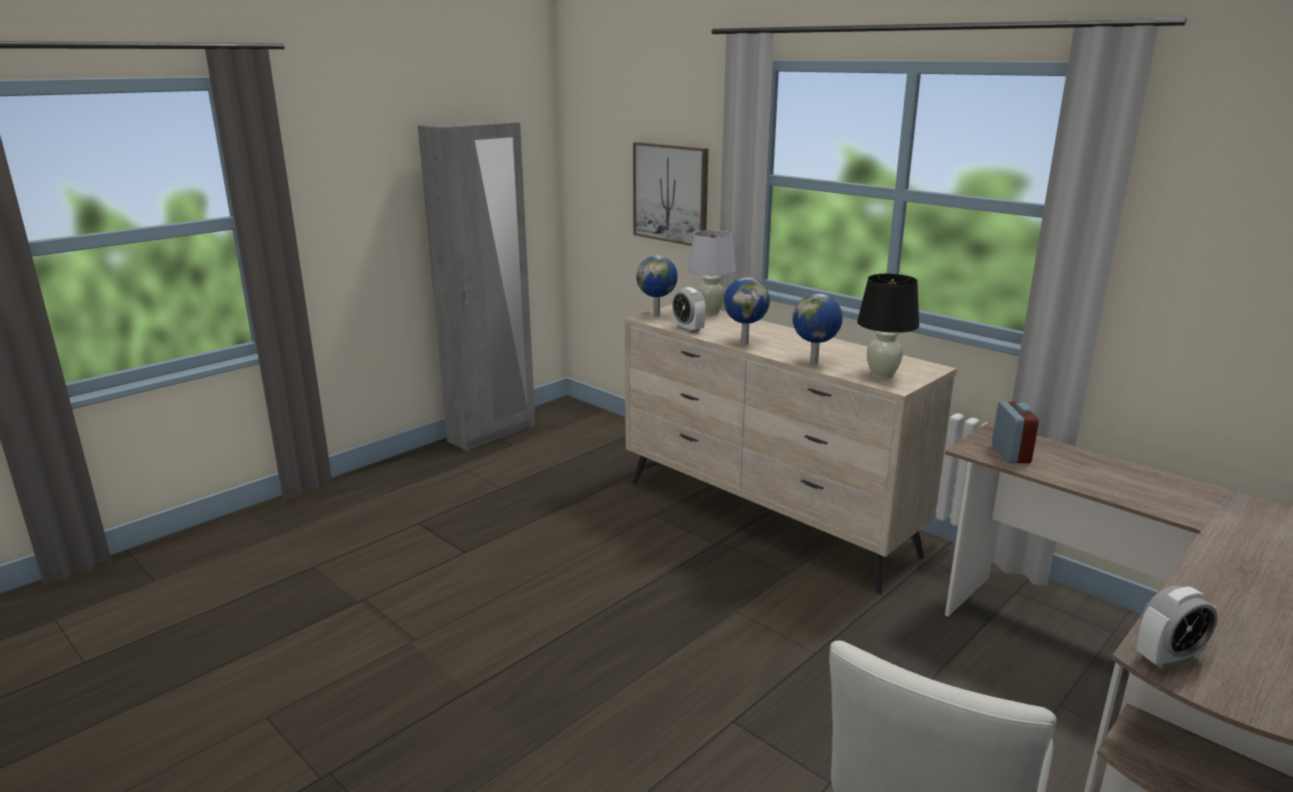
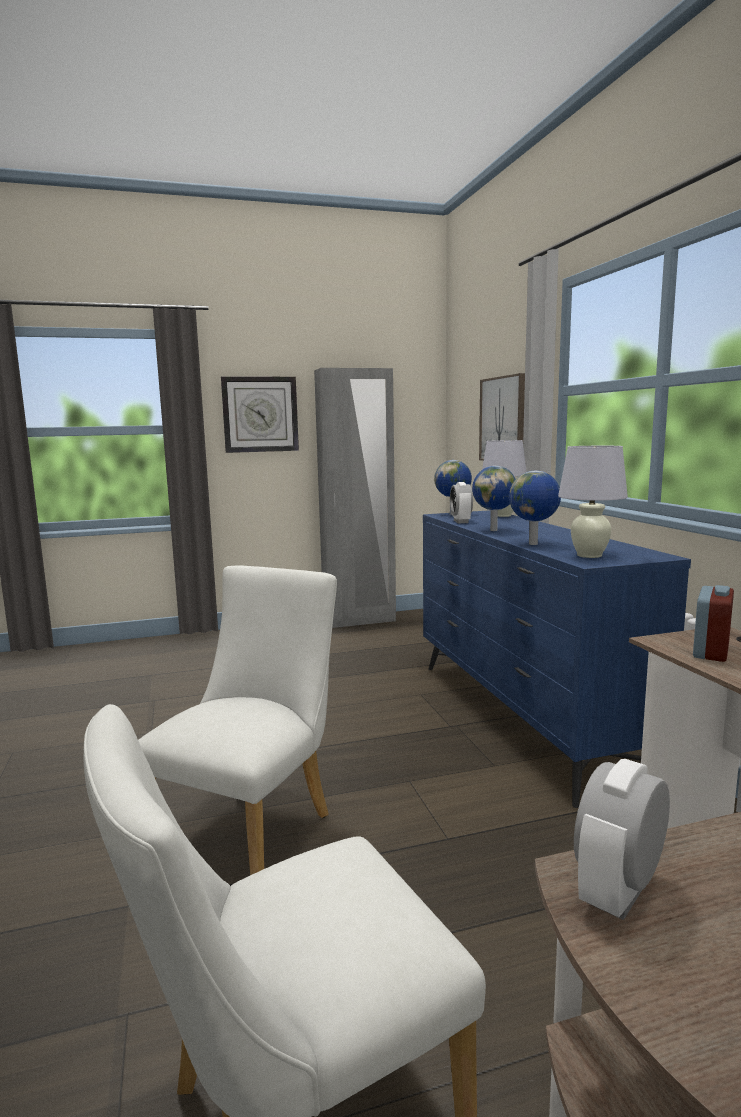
camera: 30 degrees right, 10 degrees down
beige dresser [624,305,957,594] -> blue dresser [423,510,691,808]
black table lamp [857,274,919,379] -> white table lamp [558,446,628,558]
alarm clock [1137,586,1218,670] -> alarm clock turned 120 degrees clockwise [574,759,670,920]
none -> white chair [138,565,337,875]
none -> wall clock [221,377,299,453]

